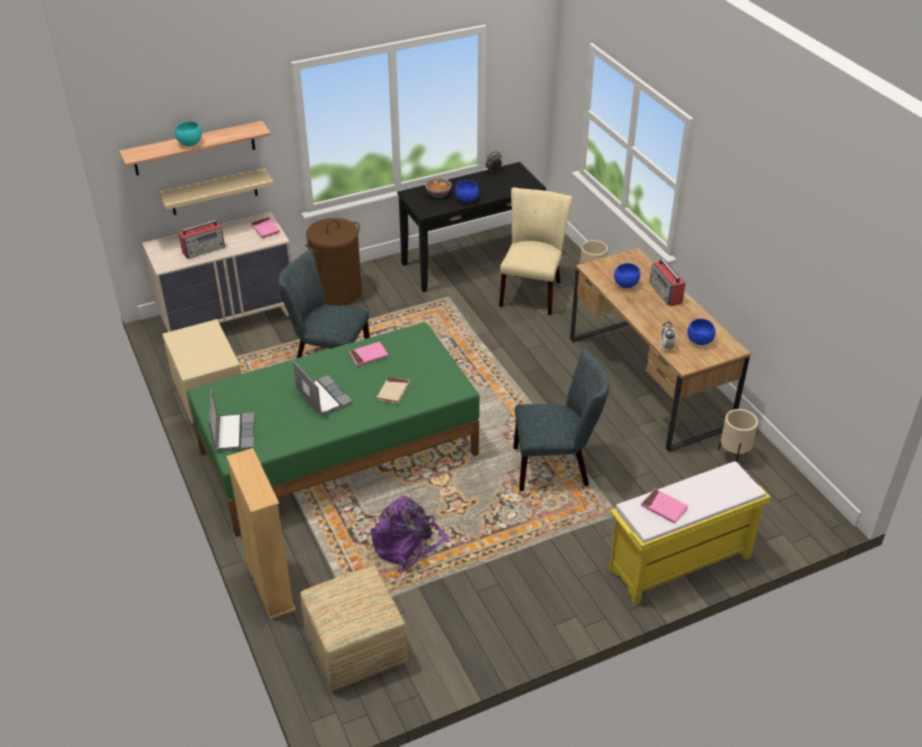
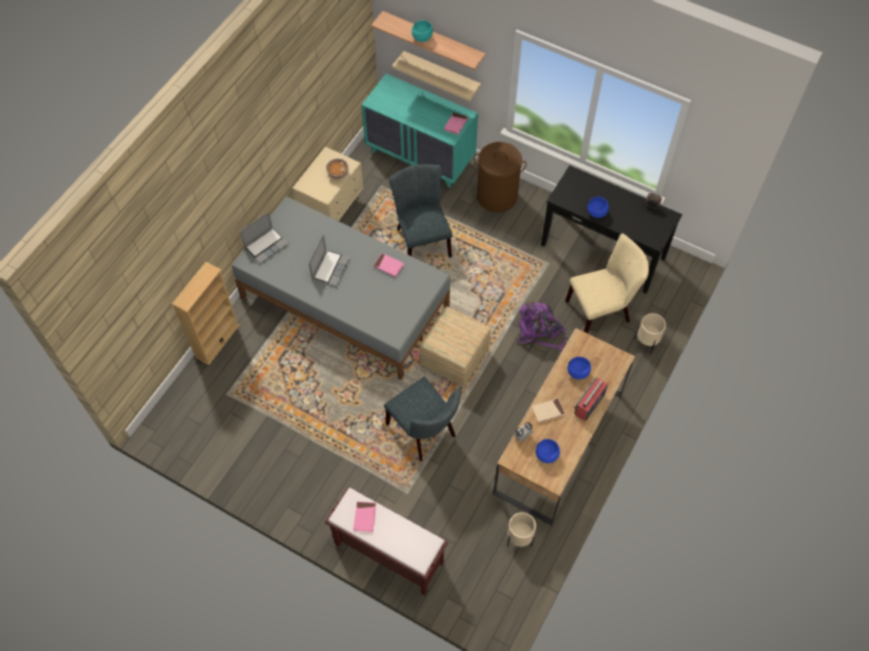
camera: 55 degrees right, 20 degrees up
beige dresser [142,212,292,332] -> turquoise dresser [361,73,478,188]
radio [179,220,225,259] -> none
green bed [187,322,480,537] -> grey bed [231,197,450,380]
ottoman [300,566,408,691] -> ottoman moved to [419,306,491,387]
purple backpack [371,496,451,572] -> purple backpack moved to [517,302,567,351]
beige book [377,377,410,404] -> beige book moved to [532,398,565,423]
bowl [425,178,451,198] -> bowl moved to [326,159,349,179]
yellow bench [609,461,770,605] -> brown bench [325,487,448,596]

